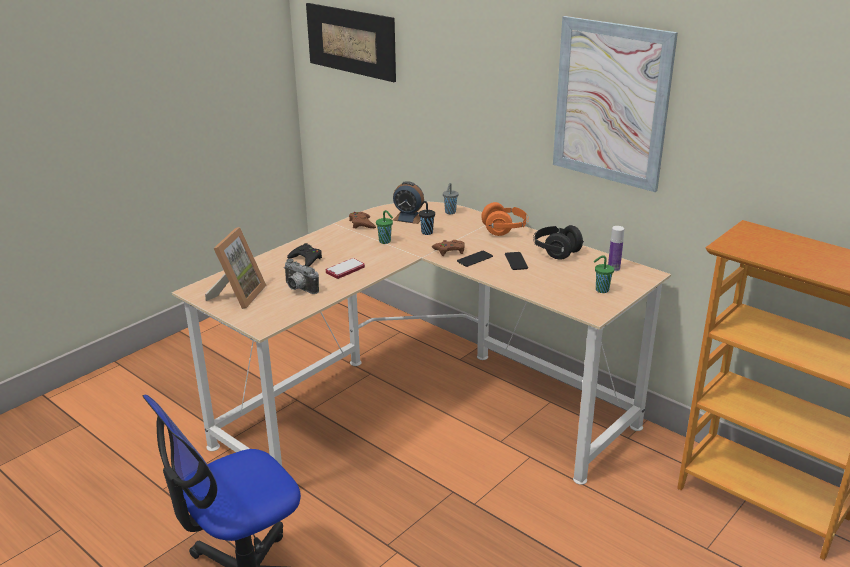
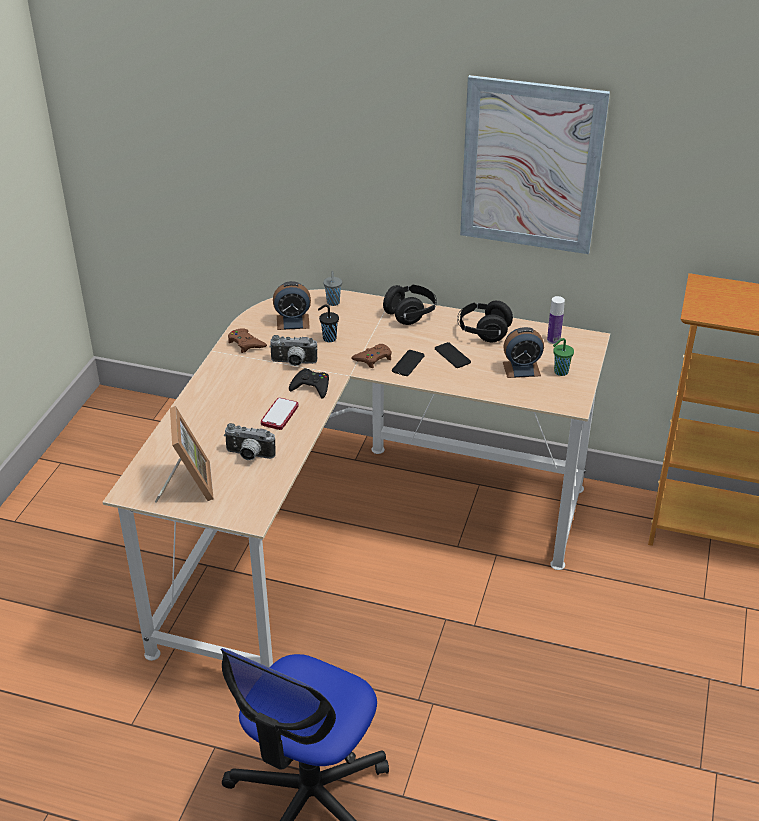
camera: 25 degrees left, 10 degrees up
black game controller [287,243,322,267] -> black game controller moved to [289,368,329,399]
picture [306,3,396,82] -> none
green cup [376,210,393,244] -> camera [269,335,317,366]
orange headphones [481,202,529,236] -> black headphones [383,285,437,325]
none -> alarm clock [503,327,544,378]

